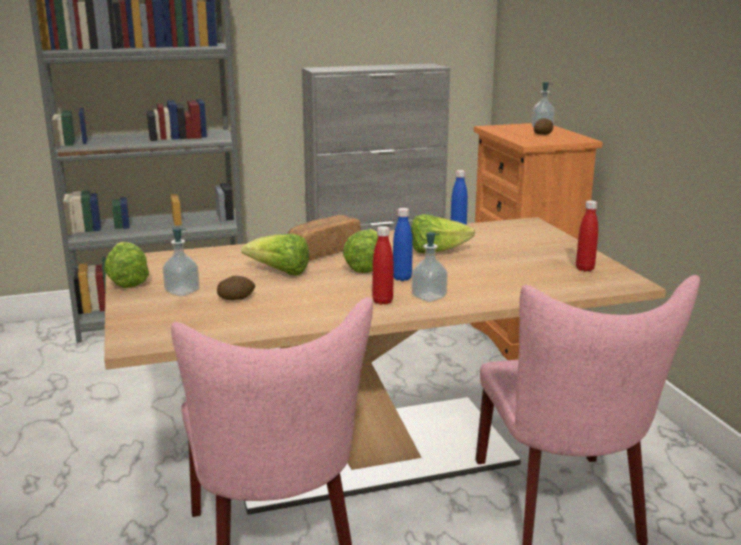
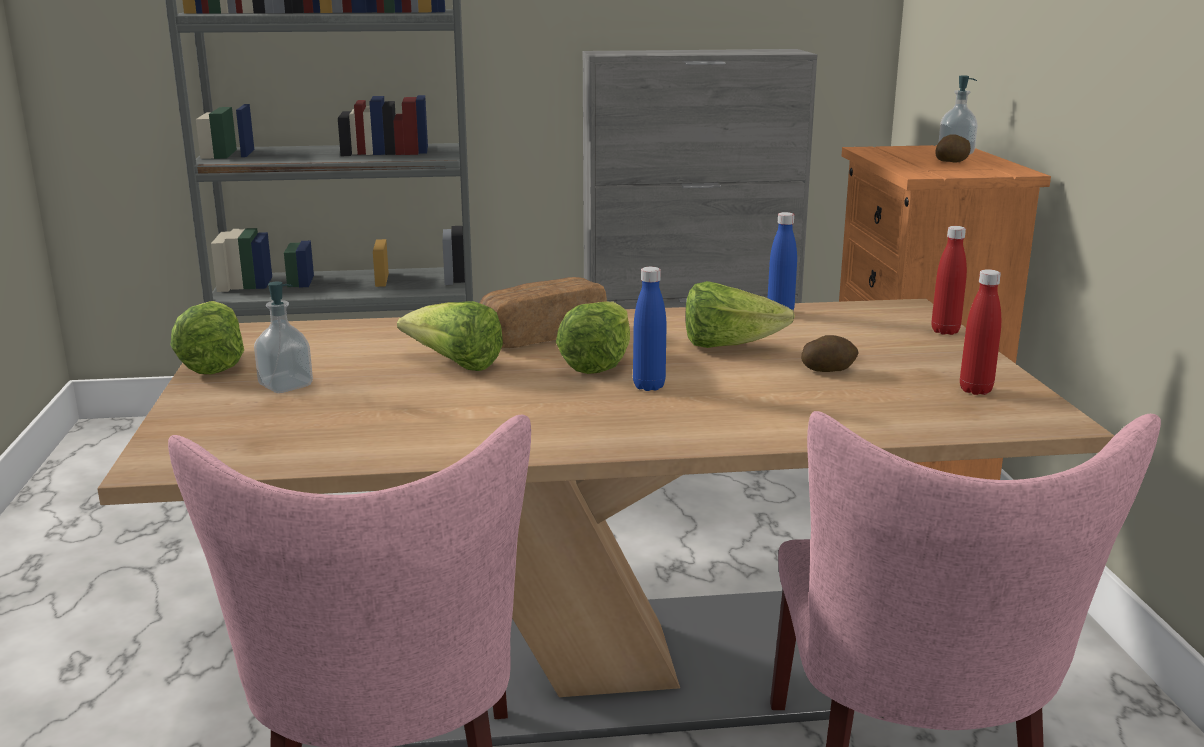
camera: 10 degrees right, 0 degrees up
potato [217,276,255,300] -> potato moved to [801,335,859,372]
red bottle [372,226,393,305] -> red bottle moved to [932,226,967,335]
soap dispenser [412,232,448,302] -> none

